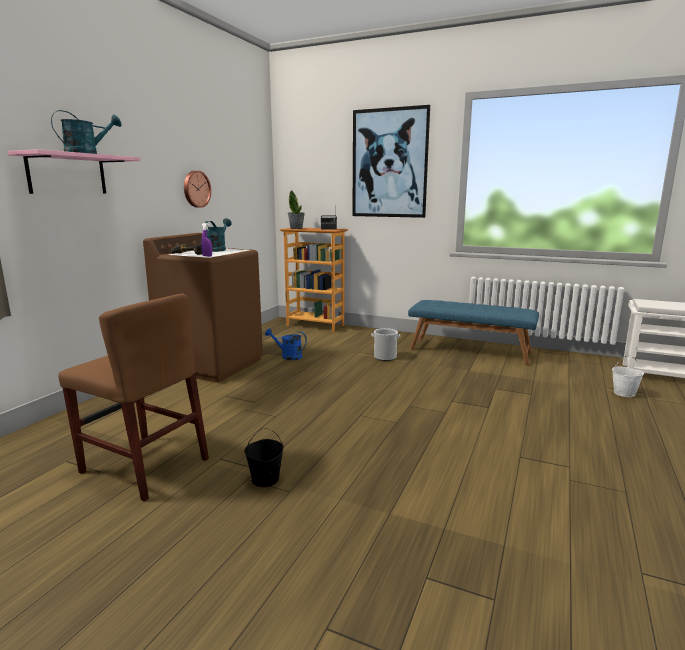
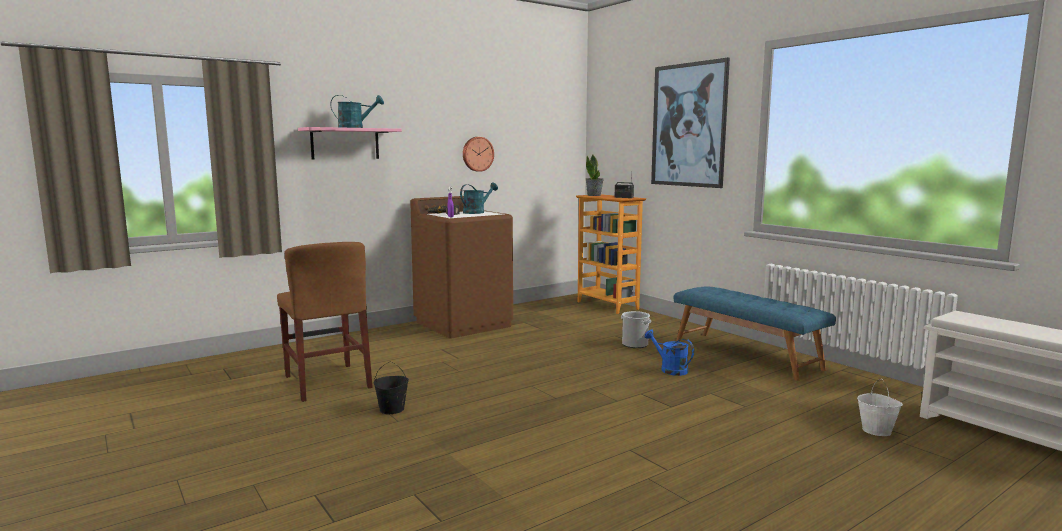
camera: 30 degrees right, 5 degrees down
blue watering can [265,328,307,360] -> blue watering can moved to [645,330,694,376]

